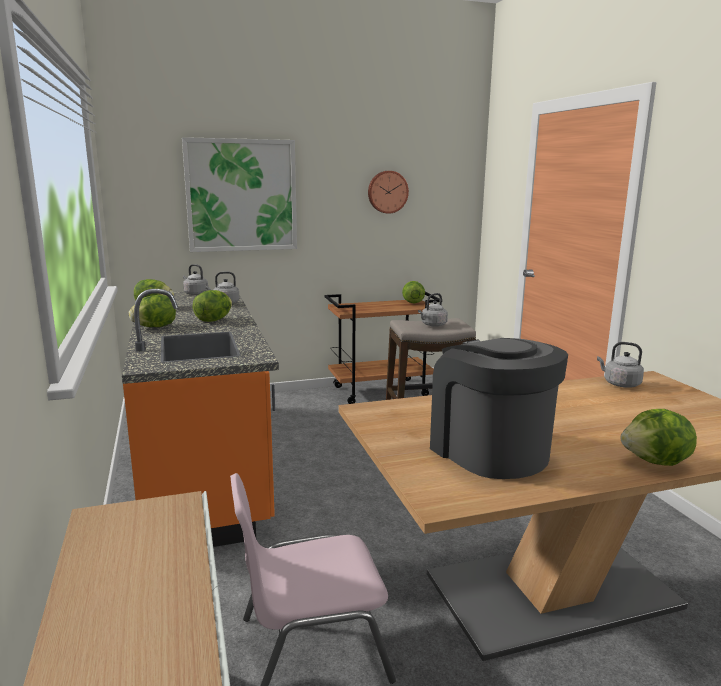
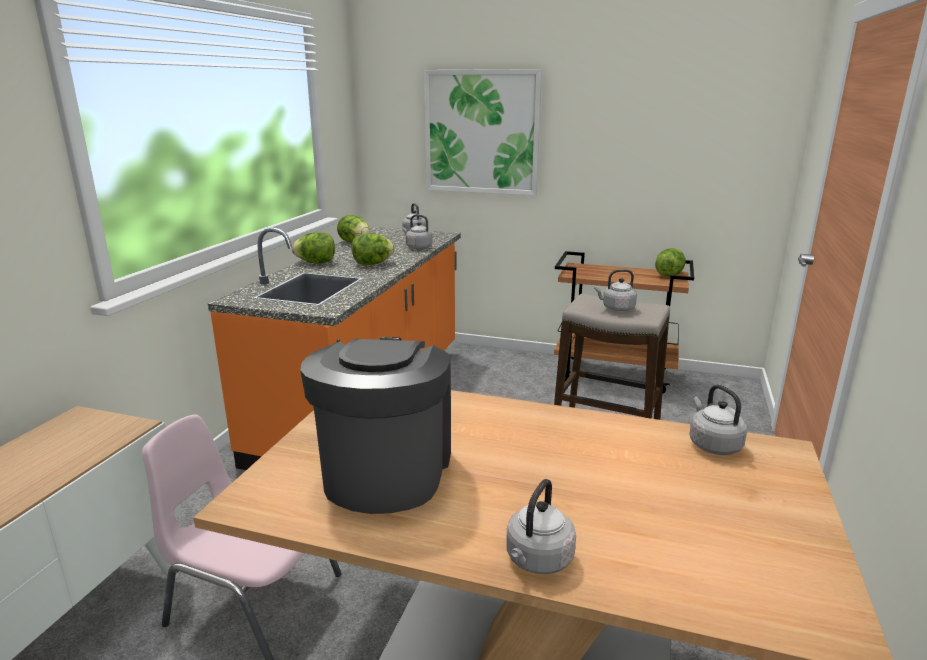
camera: 35 degrees right, 5 degrees up
wall clock [368,171,409,214] -> none
lettuce [621,409,697,466] -> grey kettle [506,479,576,574]

